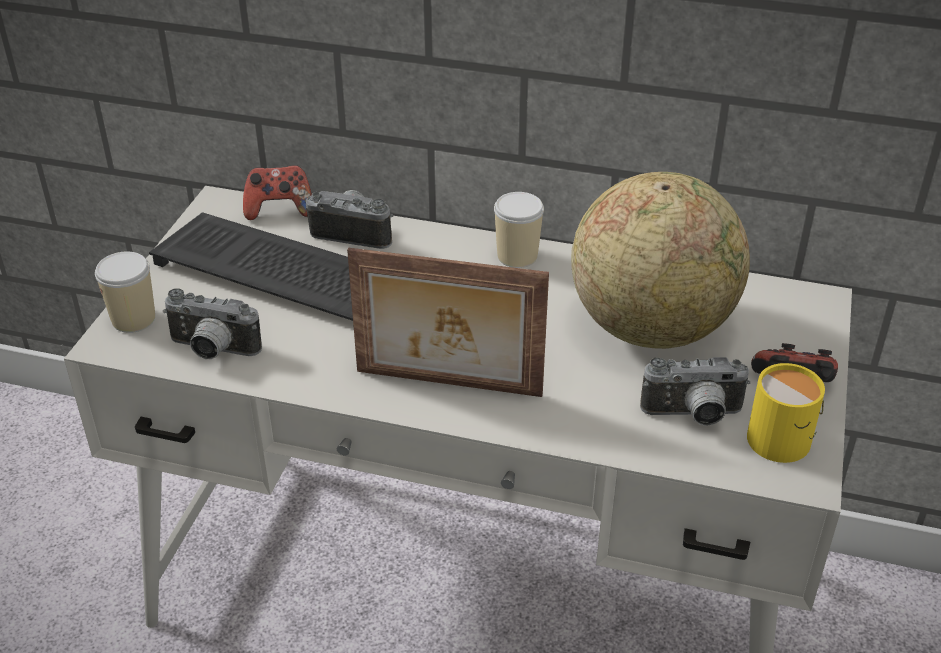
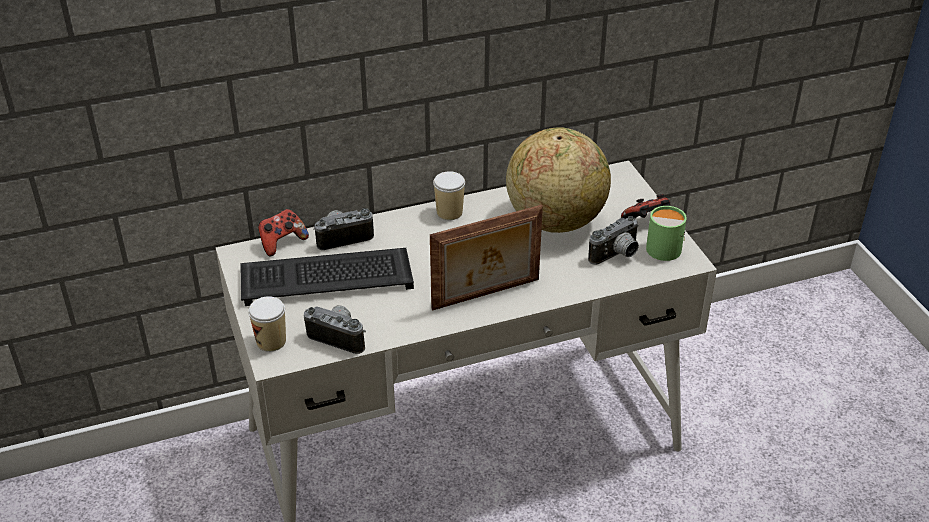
camera: 35 degrees left, 0 degrees up
camera [163,288,262,359] -> camera turned 135 degrees counterclockwise [304,305,366,354]
yellow mug [747,363,825,463] -> green mug [646,206,687,261]

